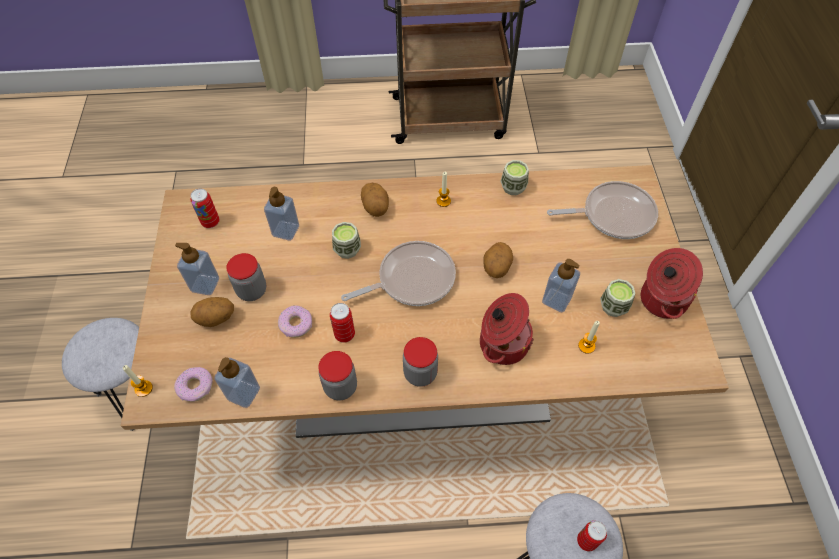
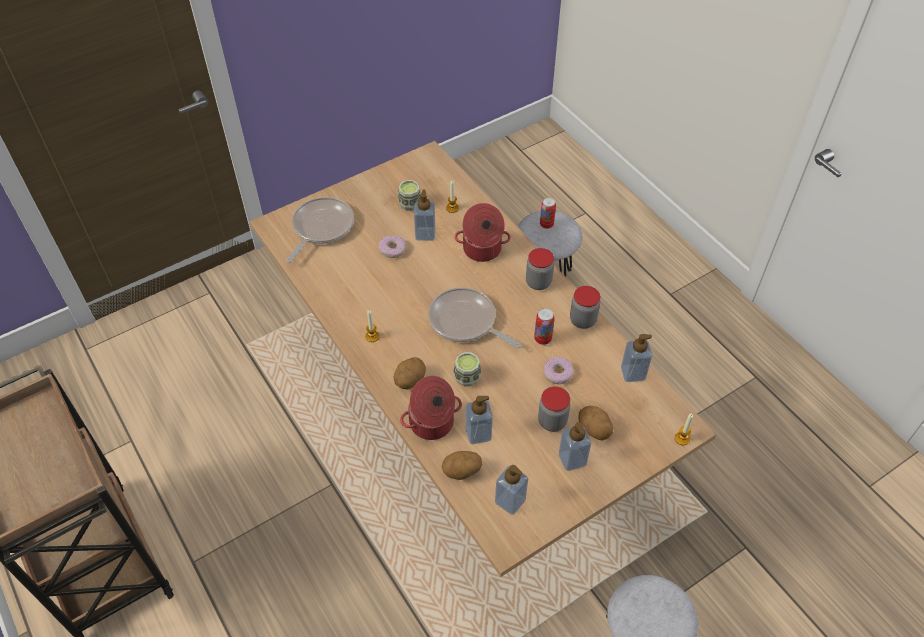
camera: 120 degrees left, 5 degrees down
donut [174,367,213,402] -> donut moved to [378,235,406,258]
can [190,188,219,228] -> soap dispenser [495,465,528,515]
potato [484,242,513,278] -> potato moved to [442,451,482,480]
cup [500,160,529,195] -> none
frying pan [547,181,658,239] -> frying pan turned 60 degrees clockwise [286,197,354,263]
cooking pot [641,248,703,319] -> cooking pot moved to [400,376,462,440]

